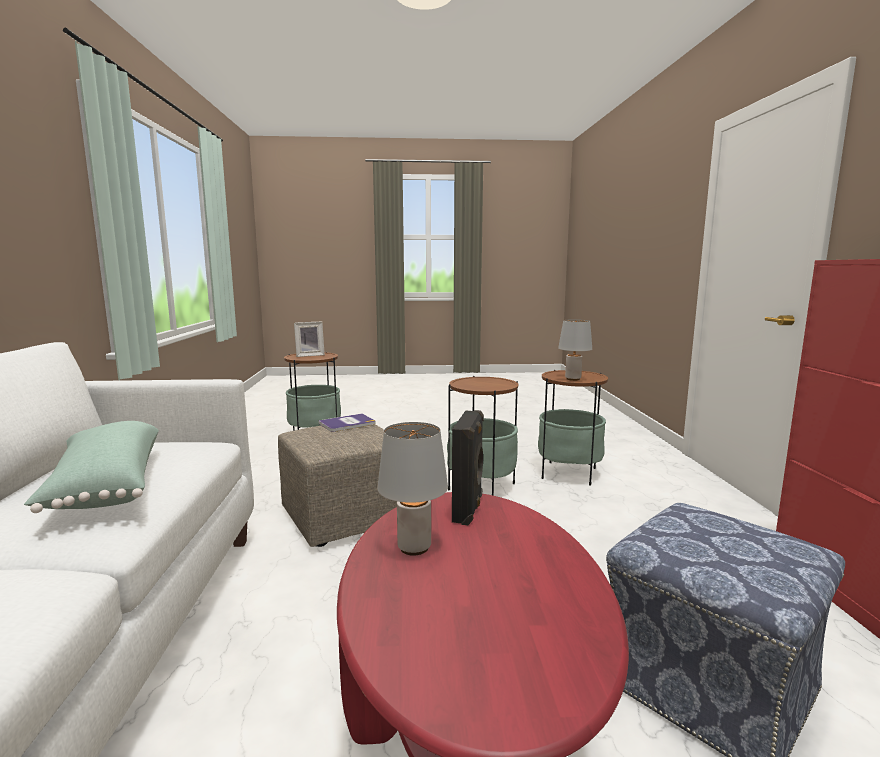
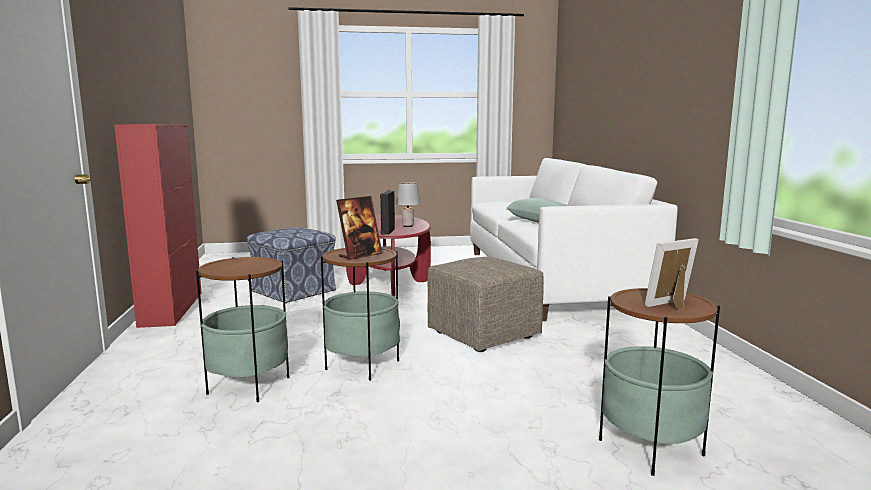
camera: 175 degrees right, 0 degrees up
book [318,413,376,432] -> none
grey table lamp [558,319,592,381] -> none
none -> picture frame [336,196,382,260]

